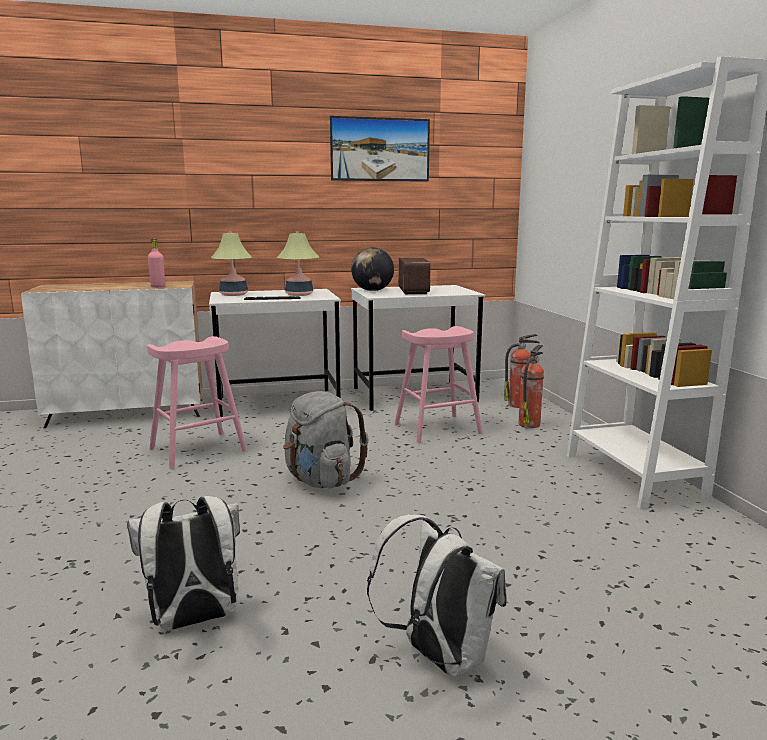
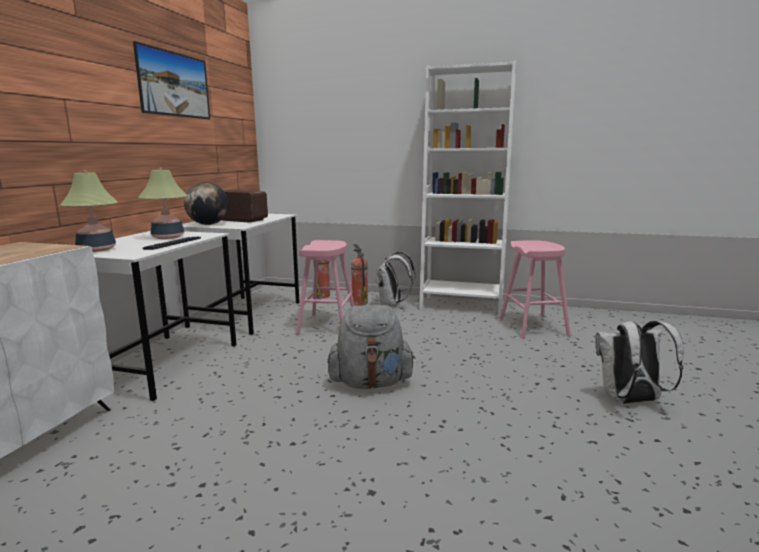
camera: 60 degrees left, 0 degrees up
white backpack [127,496,240,630] -> white backpack moved to [376,251,415,306]
pink stool [147,336,247,469] -> pink stool moved to [500,240,571,339]
pink bottle [148,238,165,288] -> none

